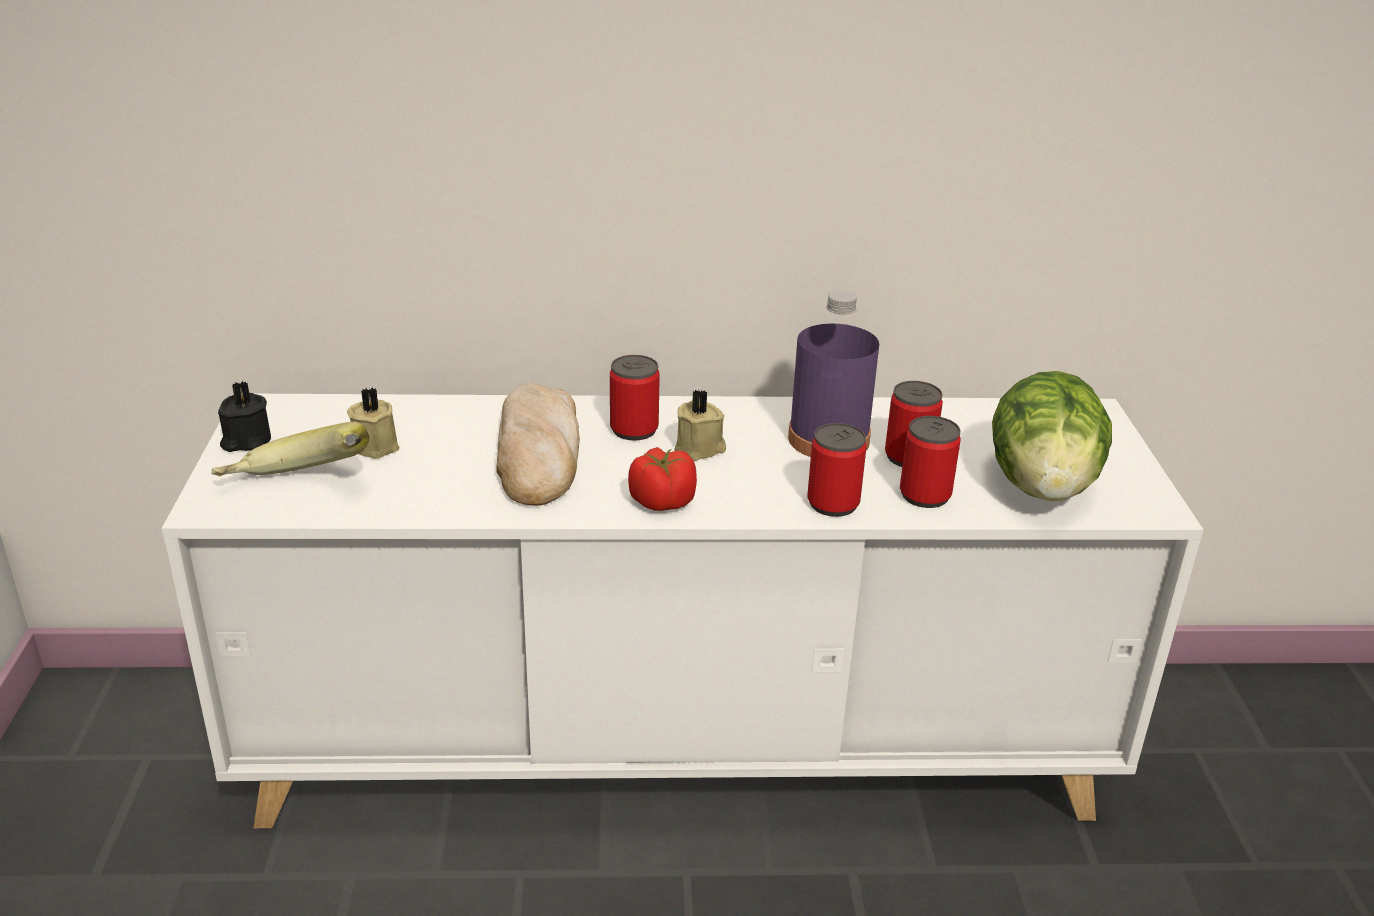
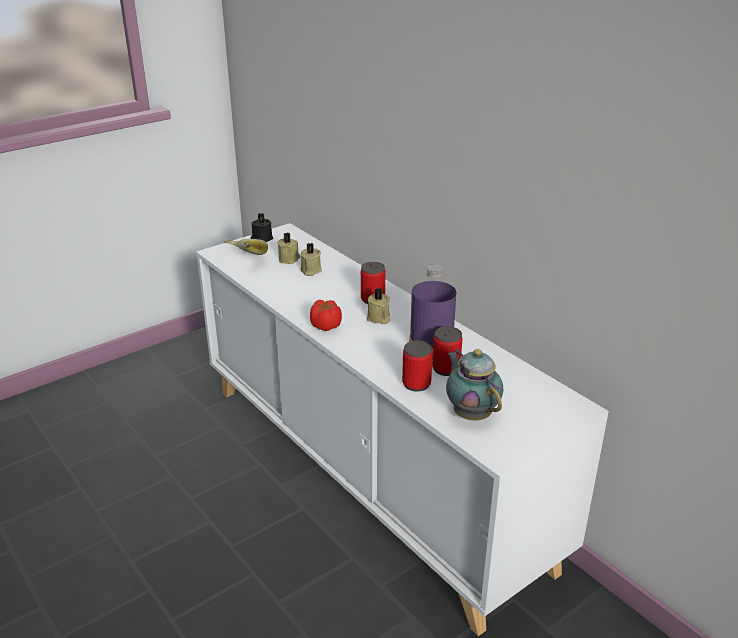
camera: 55 degrees right, 0 degrees up
bread [496,383,580,506] -> none
can [807,423,866,517] -> none
lettuce [992,371,1112,501] -> teapot [446,349,503,420]
none -> beige candle [300,243,322,276]

